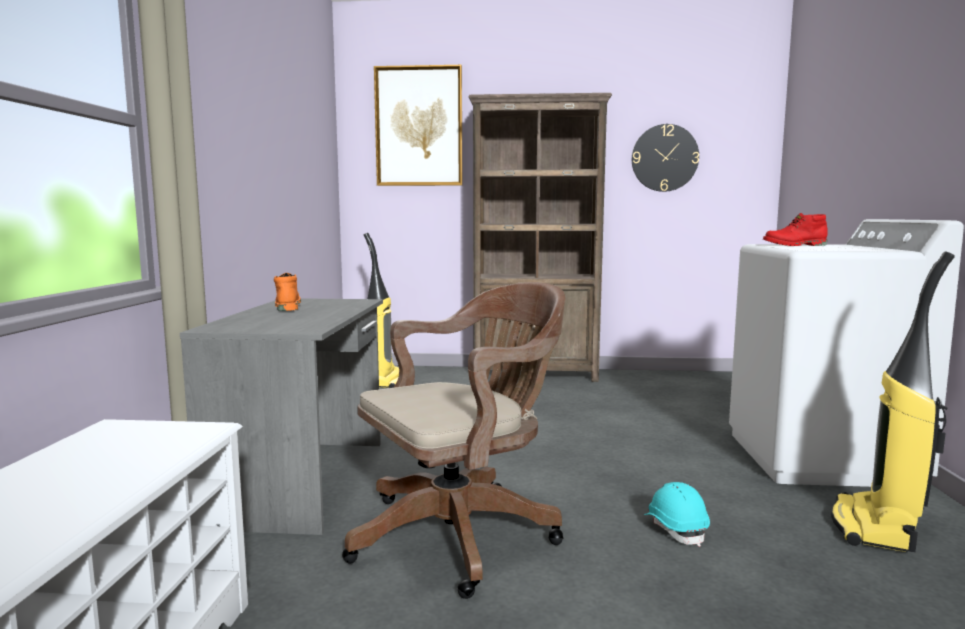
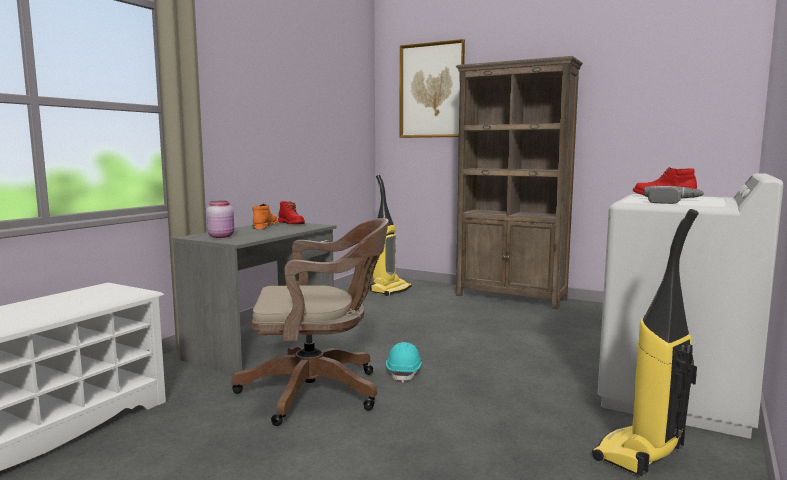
camera: 25 degrees right, 0 degrees up
wall clock [632,124,699,192] -> none
turquoise hard hat [644,482,710,547] -> turquoise hard hat moved to [386,342,422,383]
none -> pink jar [206,201,234,238]
none -> red boot [278,201,305,224]
none -> power drill [644,186,705,204]

